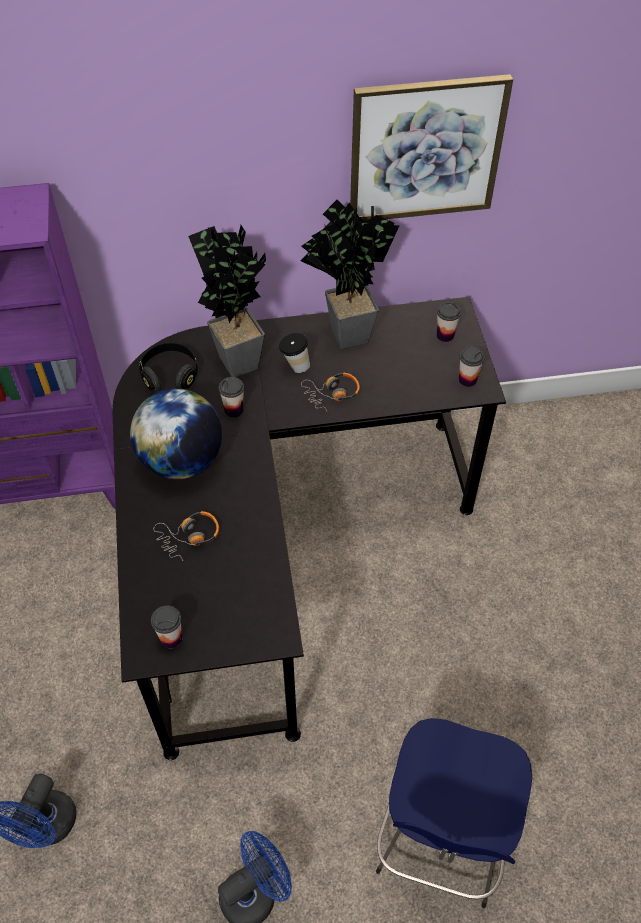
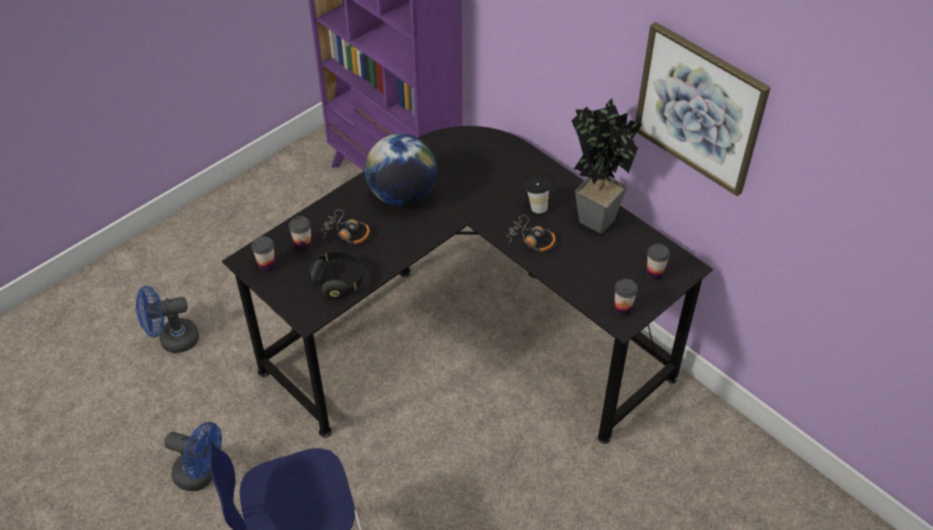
camera: 55 degrees right, 5 degrees down
black headphones [139,343,198,392] -> black headphones moved to [309,251,363,299]
potted plant [188,225,266,377] -> none
cup [219,377,244,418] -> cup moved to [289,216,311,252]

